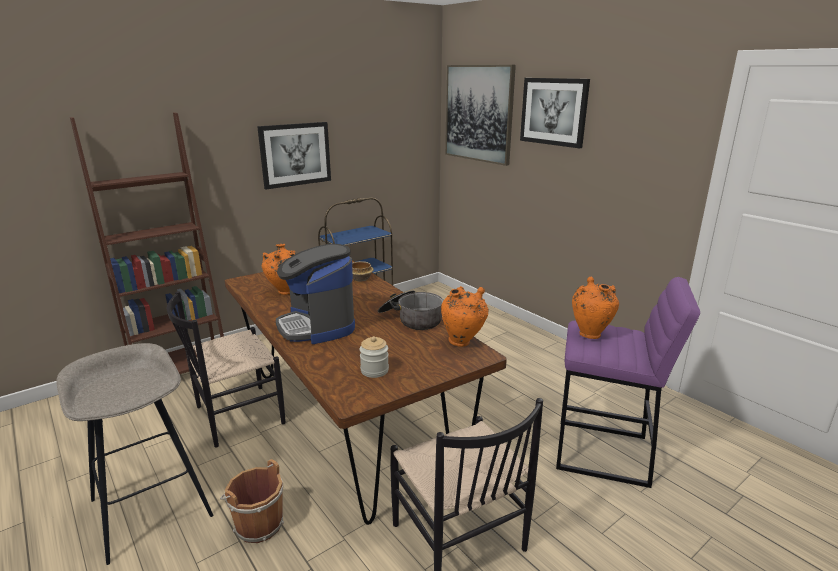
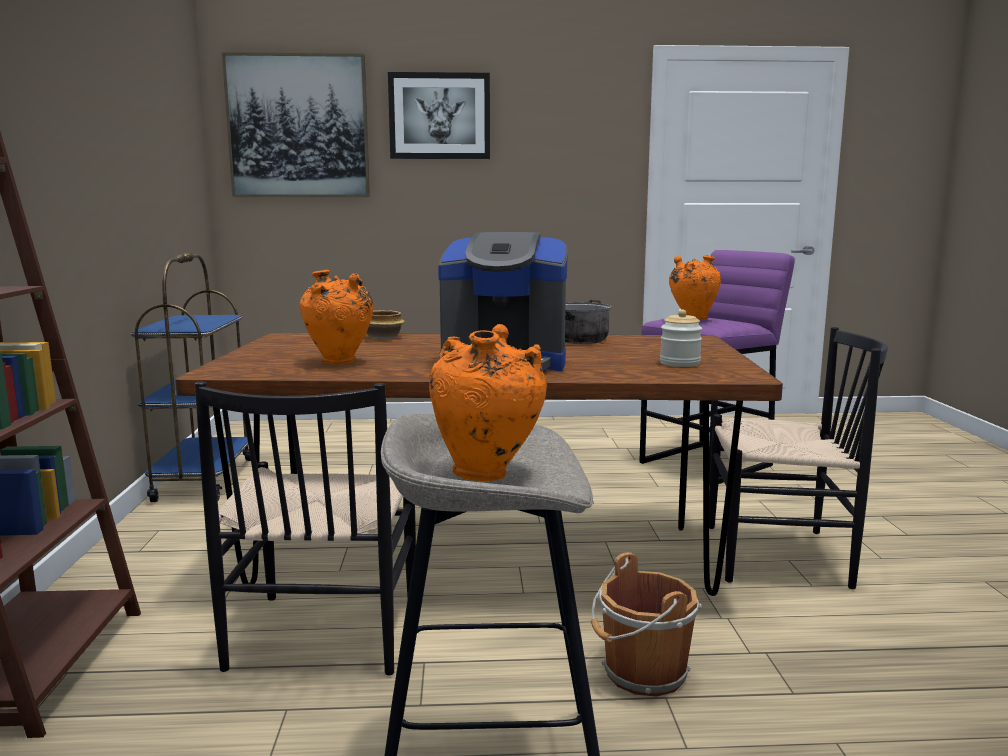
camera: 55 degrees left, 10 degrees down
picture [257,122,331,189] -> none
orange vase [441,286,488,347] -> orange vase moved to [429,324,547,481]

